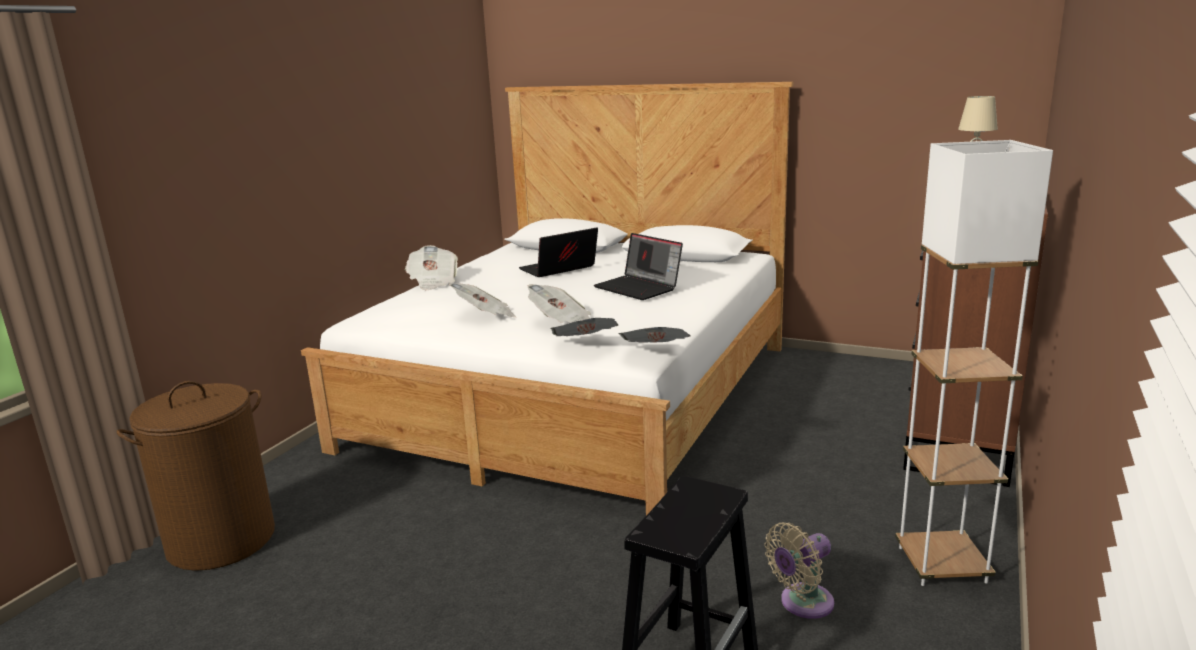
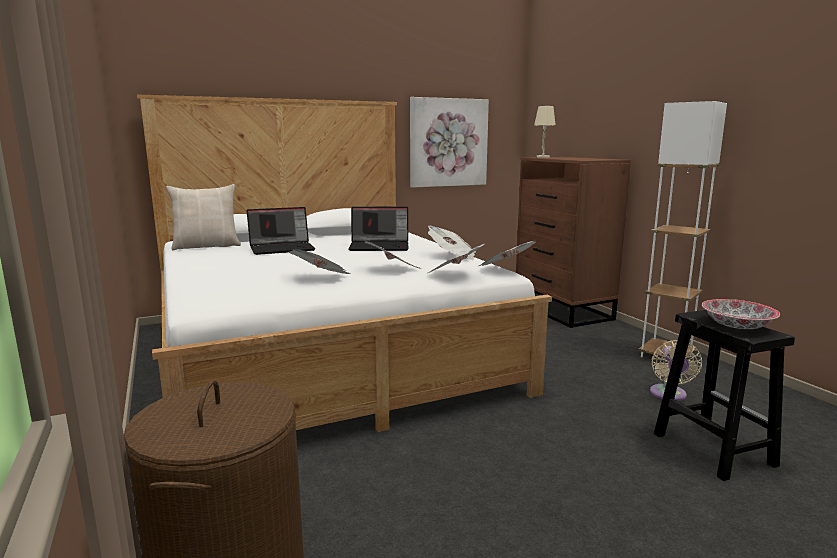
camera: 50 degrees left, 5 degrees down
newspaper [405,245,458,290] -> newspaper moved to [428,226,476,260]
laptop [519,227,598,277] -> laptop turned 120 degrees counterclockwise [246,207,315,255]
none -> beige pillow [166,184,241,251]
none -> picture [410,97,489,188]
none -> bowl [702,299,780,329]

